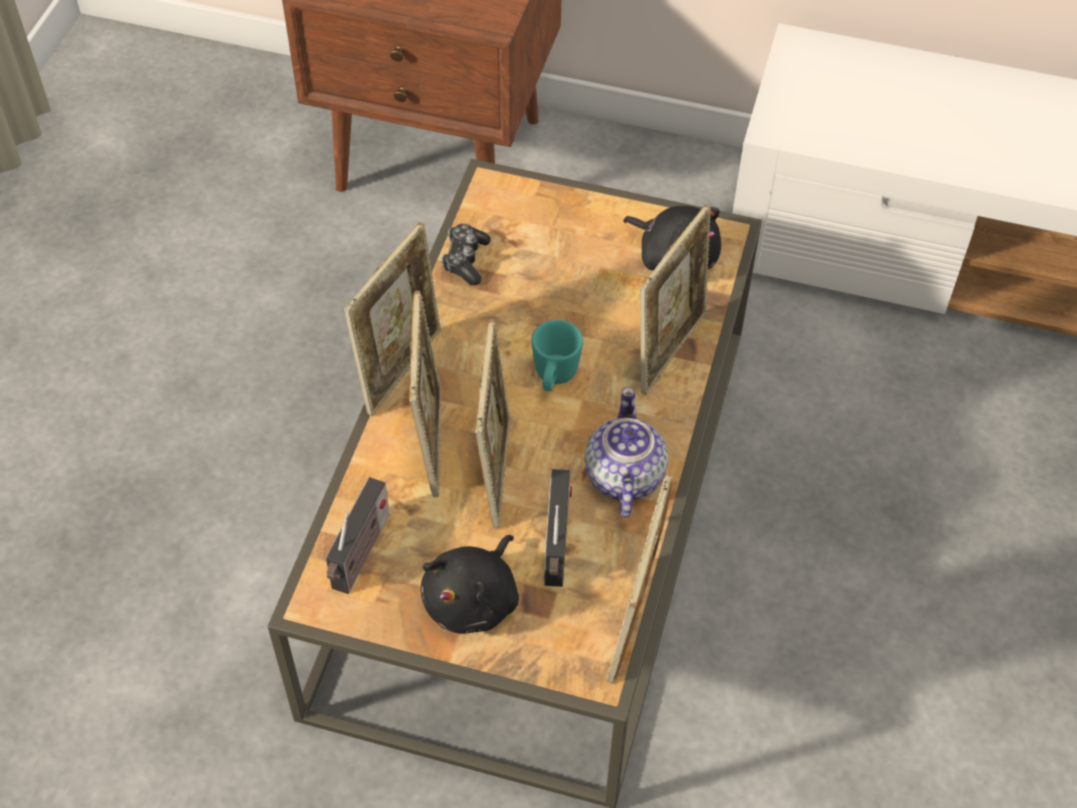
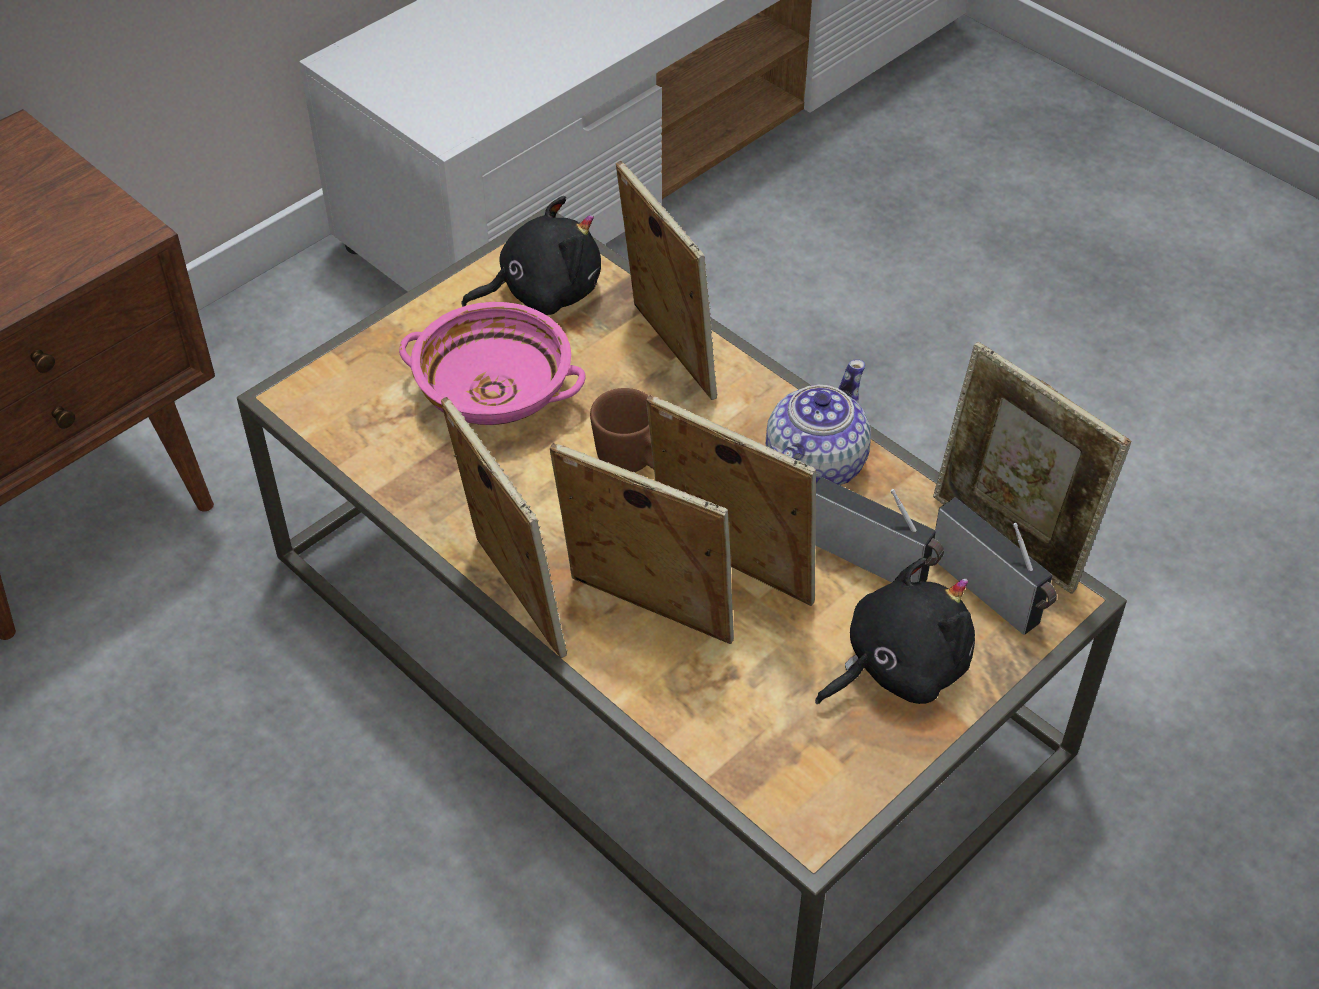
camera: 60 degrees left, 5 degrees down
radio [326,477,390,594] -> radio moved to [931,497,1057,635]
black plush toy [420,535,519,634] -> black plush toy turned 90 degrees counterclockwise [815,558,975,704]
game controller [441,224,491,285] -> none
turquoise mug [532,320,583,391] -> brown mug [590,388,654,472]
teapot [585,387,668,518] -> teapot turned 90 degrees clockwise [766,359,871,485]
none -> pink bowl [399,302,586,425]

